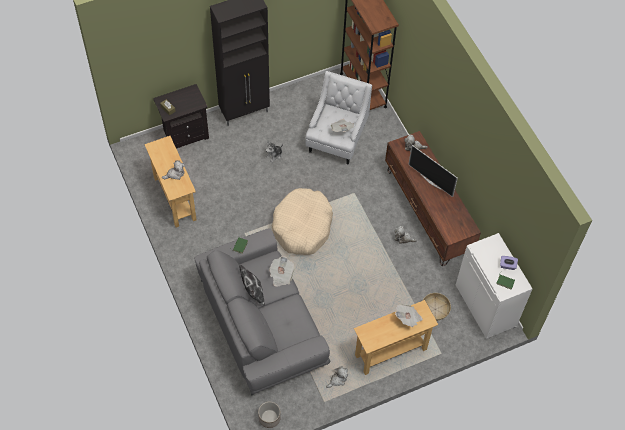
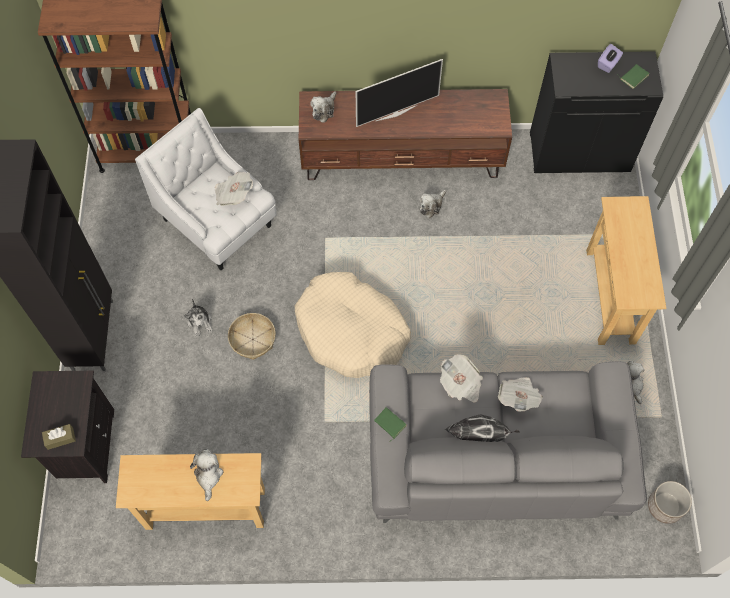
camera: 65 degrees left, 5 degrees up
newspaper [395,303,423,327] -> newspaper moved to [498,377,543,412]
basket [422,293,451,321] -> basket moved to [228,313,276,360]
white cabinet [456,233,533,339] -> black cabinet [530,51,663,173]

